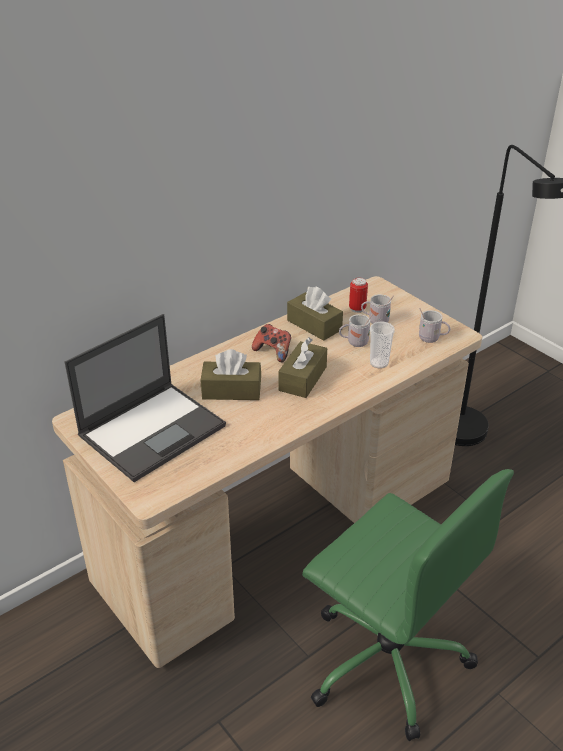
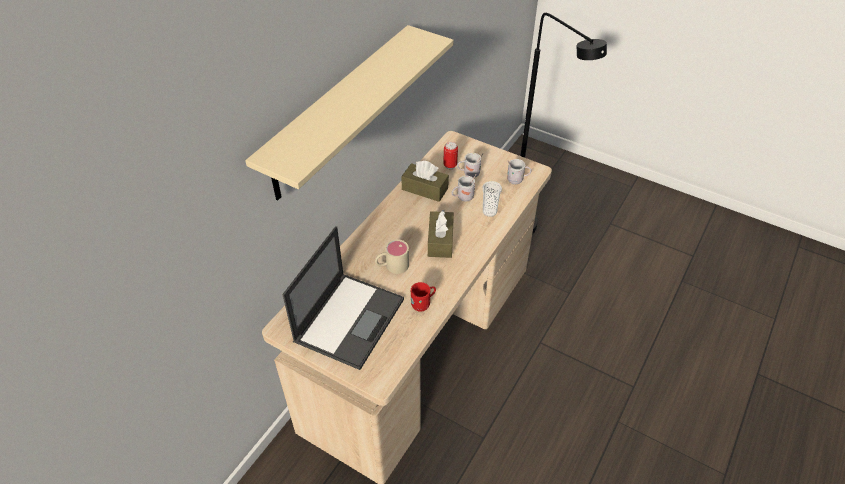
camera: 20 degrees left, 10 degrees up
brown tissue box [201,349,261,400] -> beige mug [375,239,409,274]
game controller [252,324,291,362] -> none
green office chair [302,469,514,741] -> none
none -> beige shelf [245,25,454,200]
none -> red mug [411,282,436,311]

